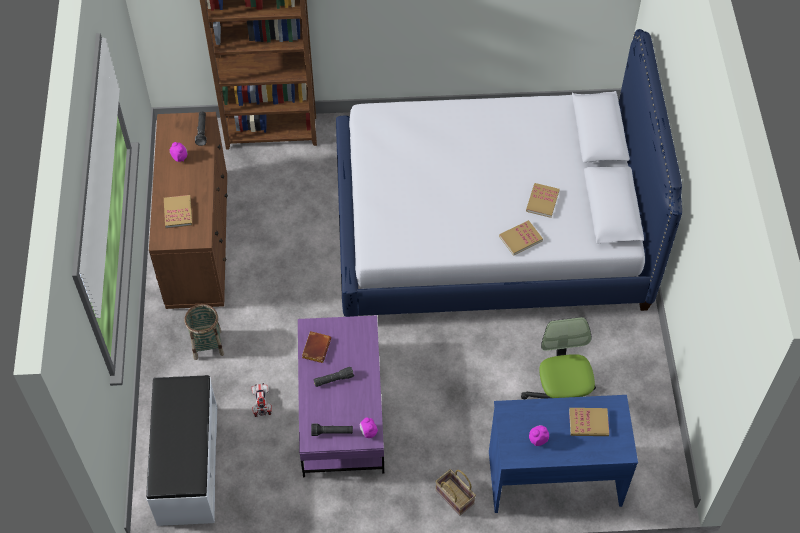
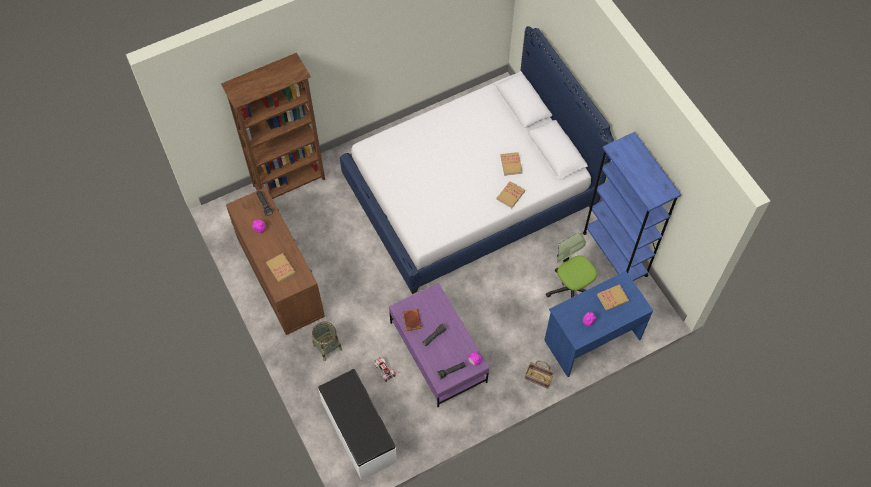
camera: 25 degrees left, 5 degrees up
none -> blue bookcase [583,132,681,281]

